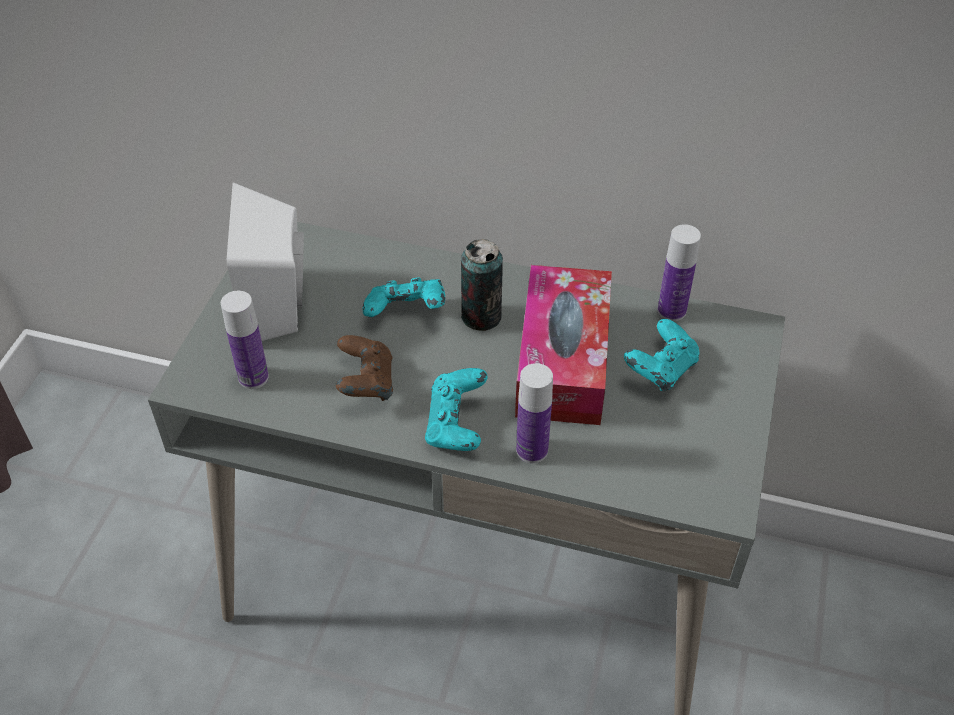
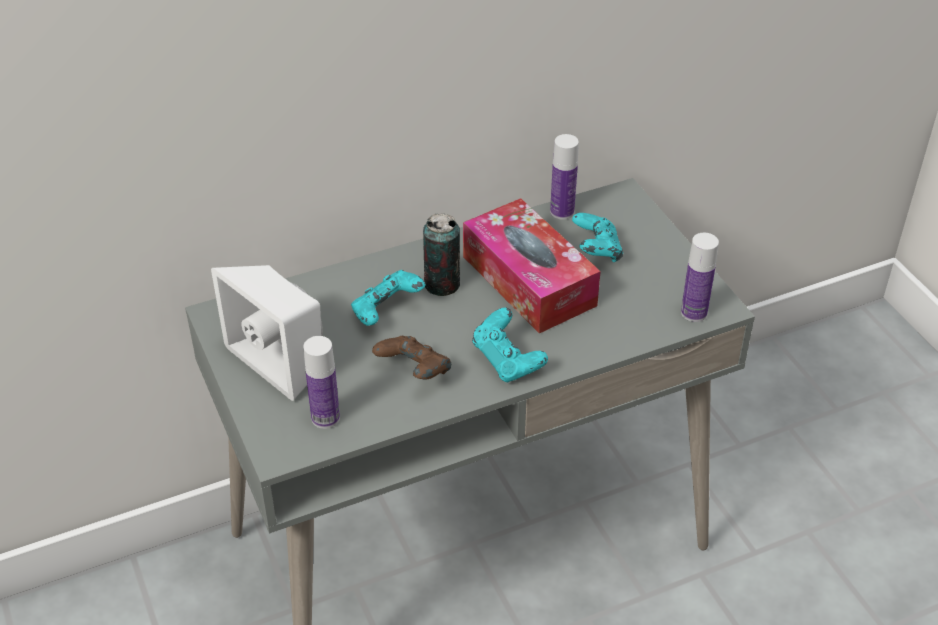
camera: 40 degrees left, 5 degrees down
bottle [516,363,553,463] -> bottle moved to [681,233,719,322]

